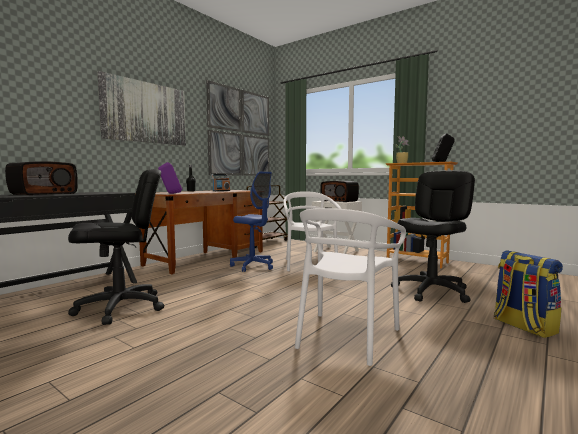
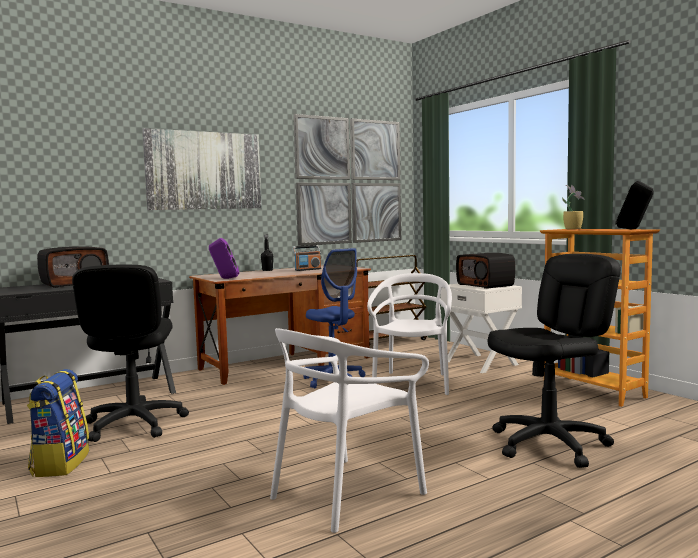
camera: 20 degrees right, 0 degrees up
black office chair [68,169,164,325] -> black office chair turned 90 degrees clockwise [72,265,189,442]
backpack [494,251,563,338] -> backpack moved to [27,369,89,477]

